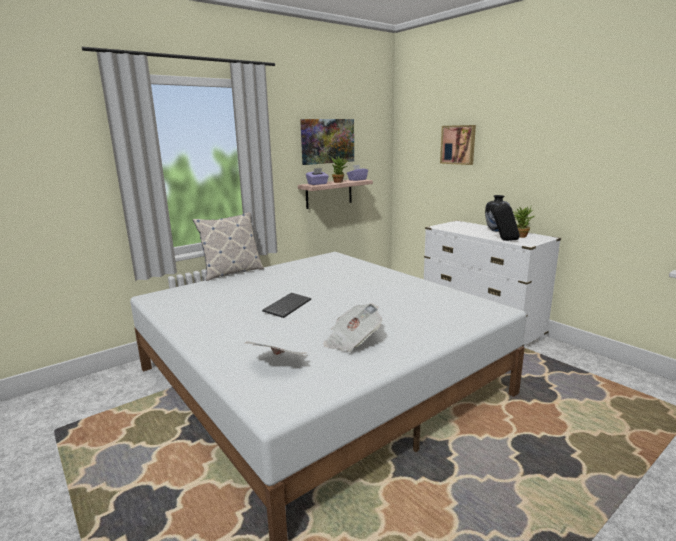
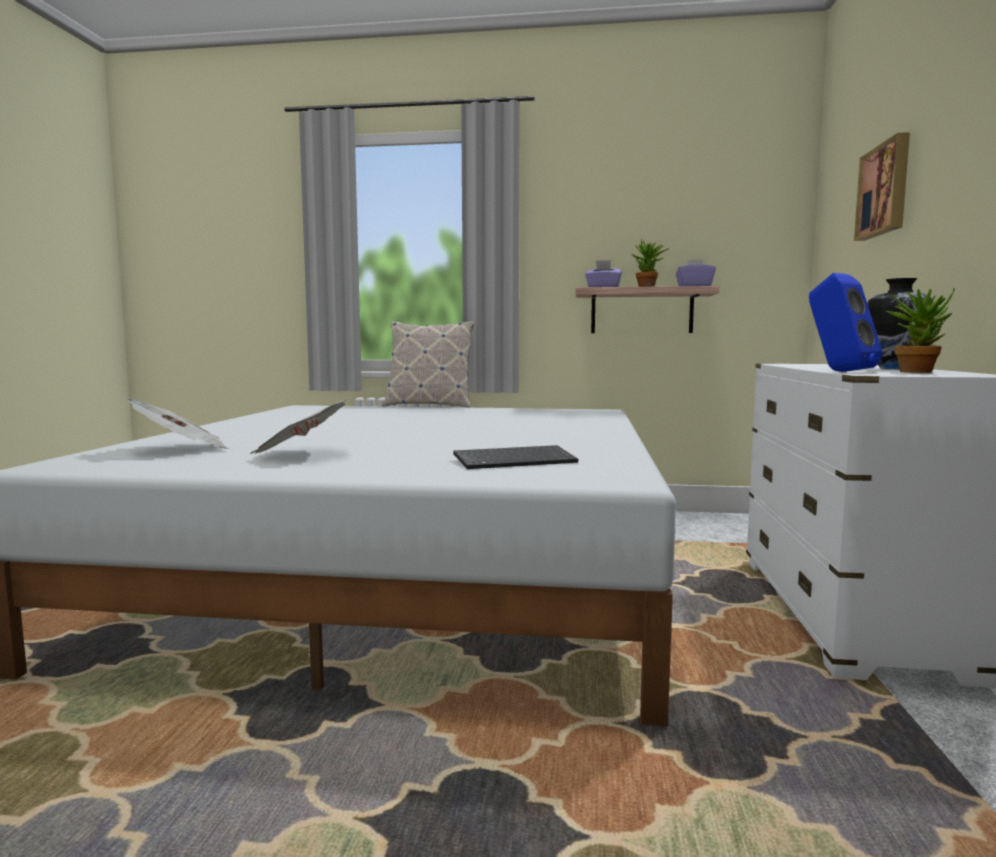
camera: 45 degrees right, 10 degrees down
keyboard [262,293,311,318] -> keyboard moved to [453,445,578,469]
picture [300,119,354,165] -> none
black speaker [493,202,520,241] -> blue speaker [809,273,882,372]

